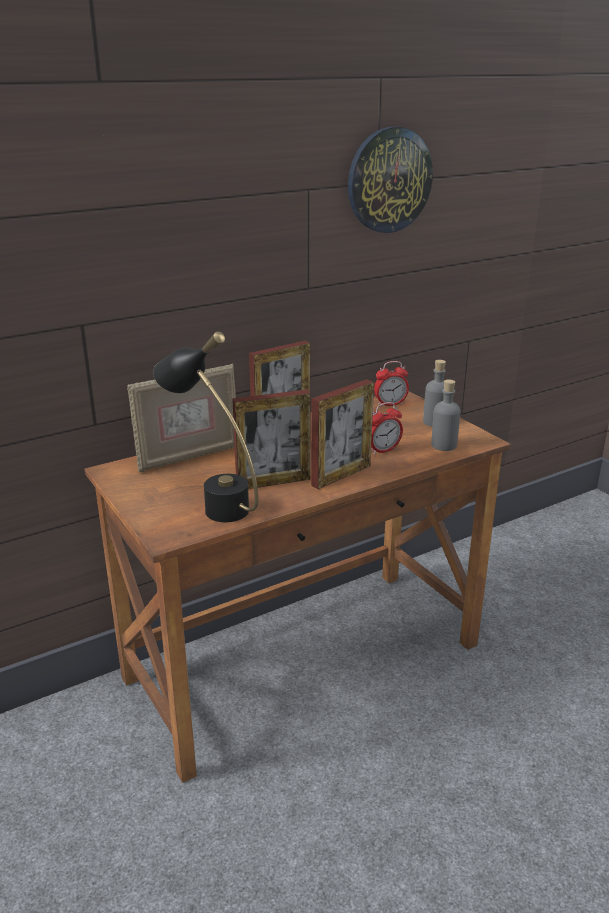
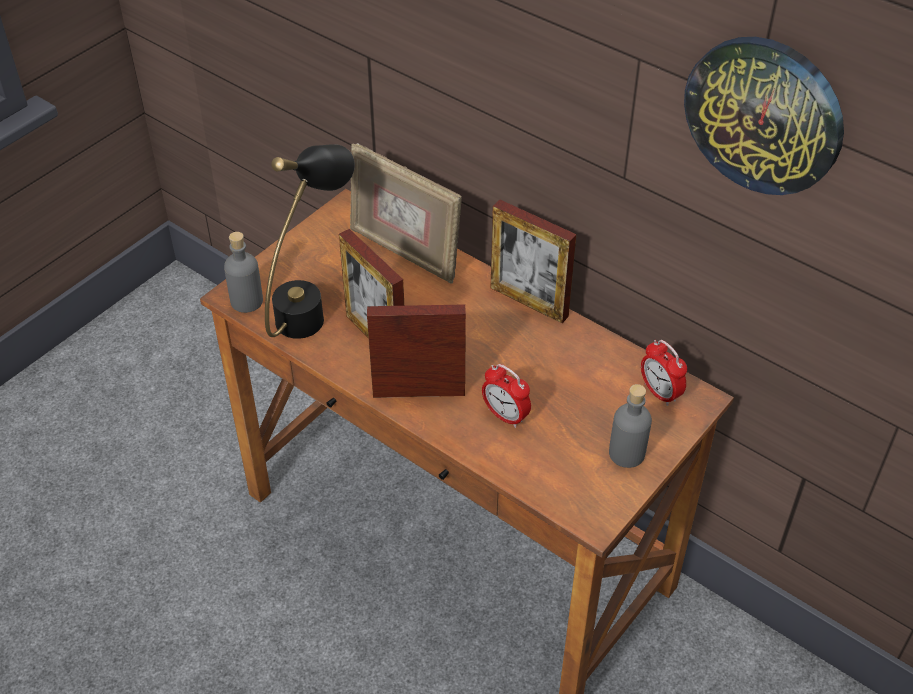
camera: 70 degrees right, 20 degrees up
picture frame [311,379,374,489] -> picture frame turned 150 degrees clockwise [367,304,466,398]
grey bottle [431,380,460,451] -> grey bottle moved to [224,232,263,313]

